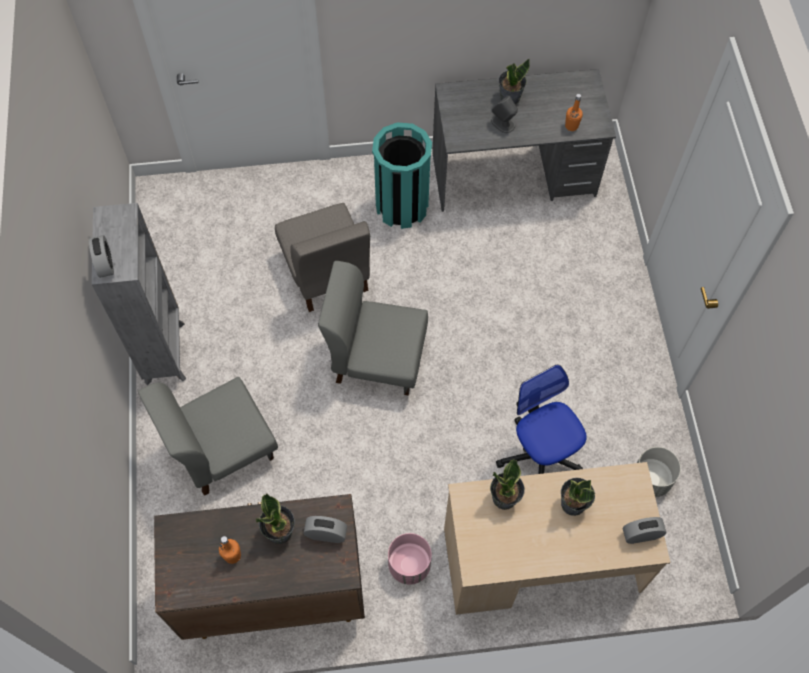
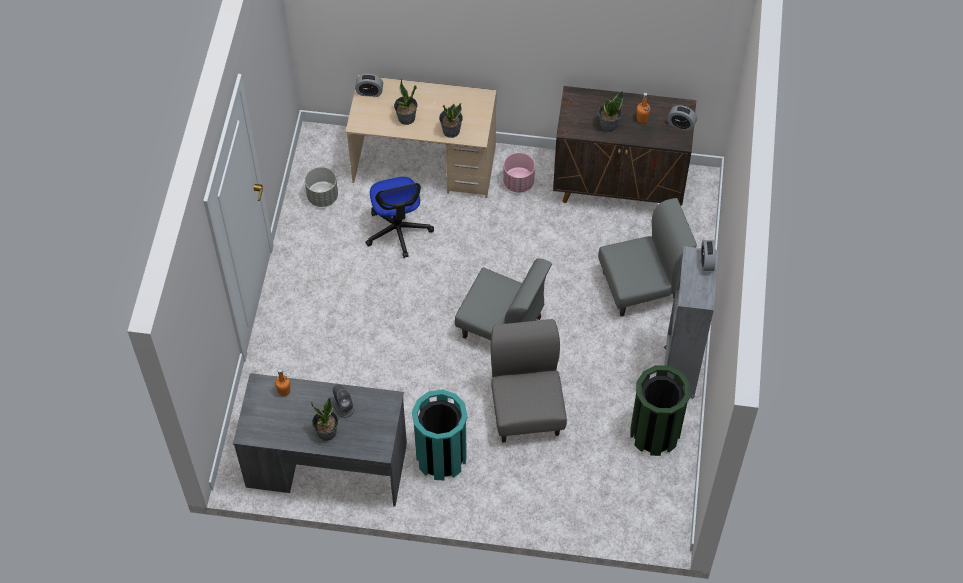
camera: 165 degrees left, 5 degrees down
alarm clock [303,516,347,543] -> alarm clock moved to [667,105,697,131]
none -> green trash can [630,365,690,456]

